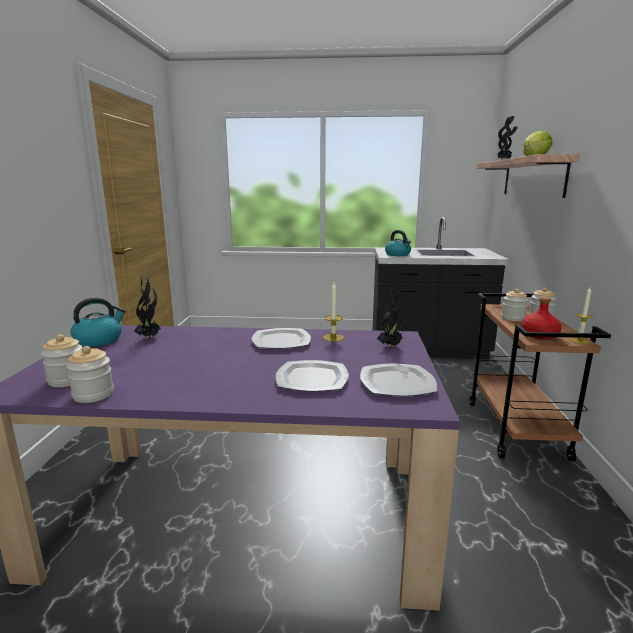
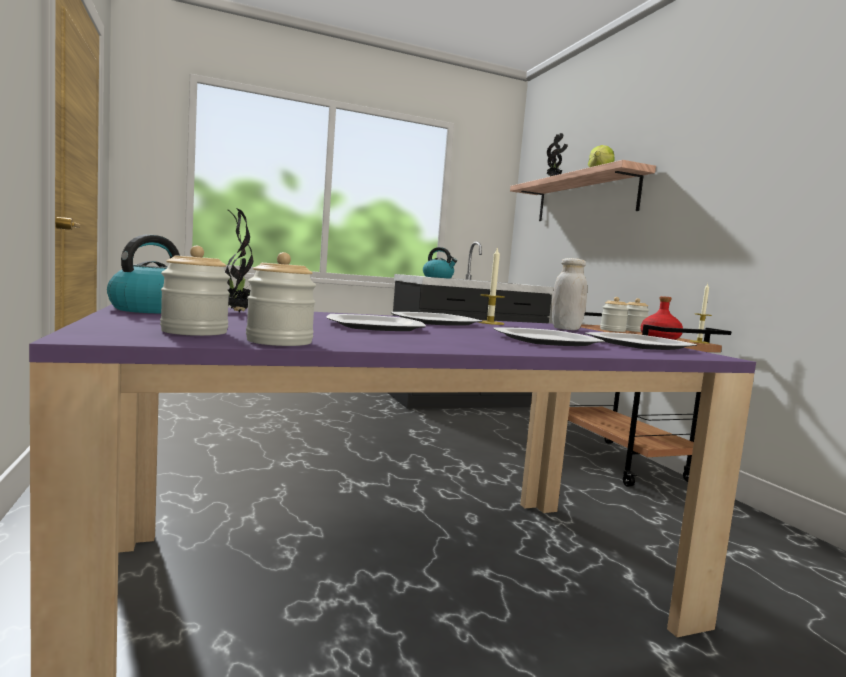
camera: 25 degrees left, 10 degrees down
potted plant [377,283,403,346] -> white jar [551,258,587,330]
none -> plate [327,314,426,331]

